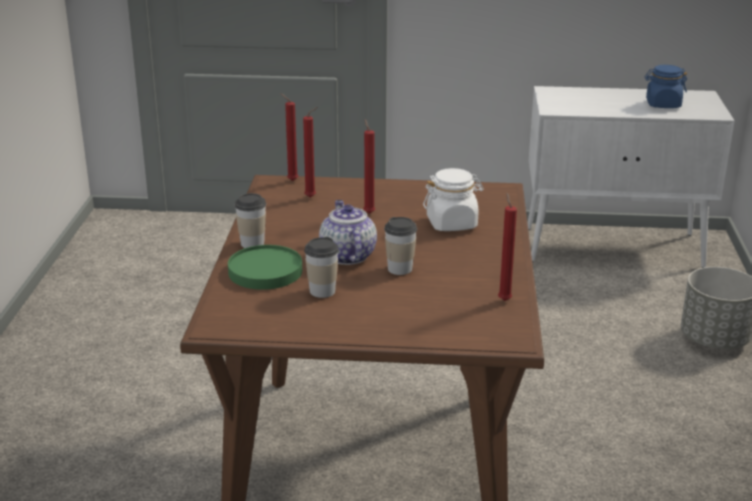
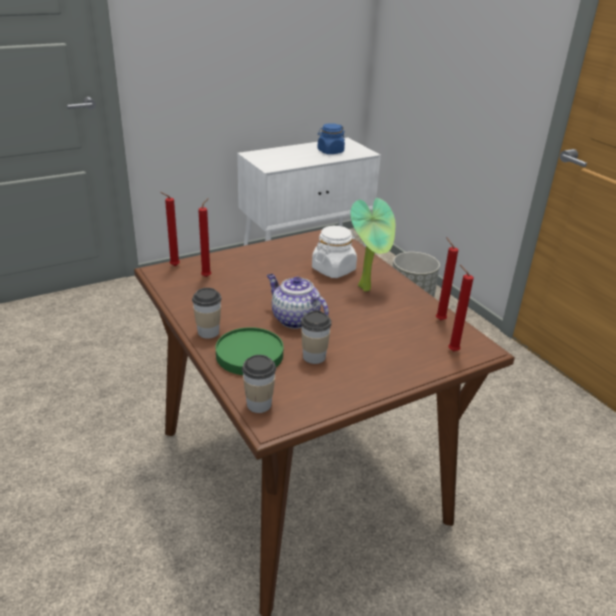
camera: 35 degrees left, 5 degrees up
red candle [363,119,375,214] -> red candle moved to [448,265,474,352]
cup [384,217,417,275] -> cup moved to [242,355,276,413]
none -> potted plant [350,198,395,291]

